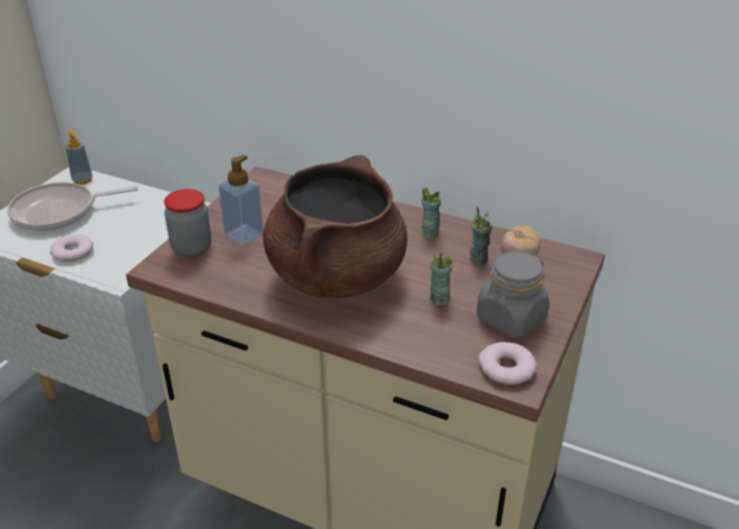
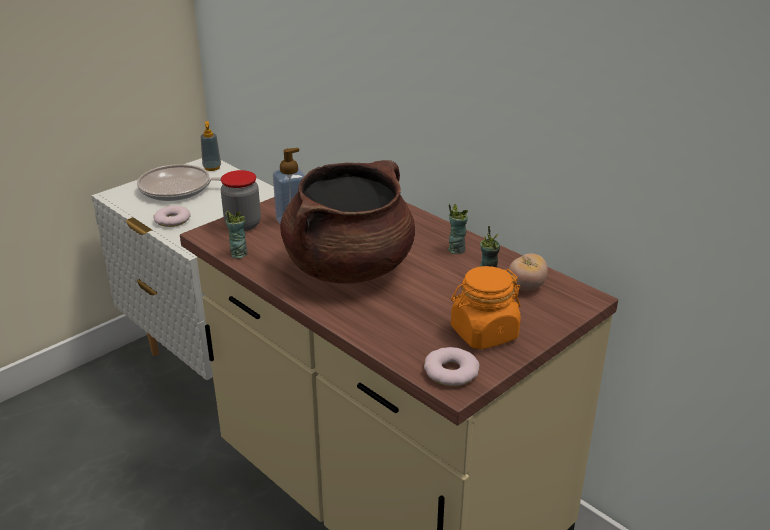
camera: 20 degrees right, 5 degrees down
cup [430,252,454,306] -> cup moved to [225,210,248,259]
grey jar [477,251,550,338] -> orange jar [451,266,521,349]

